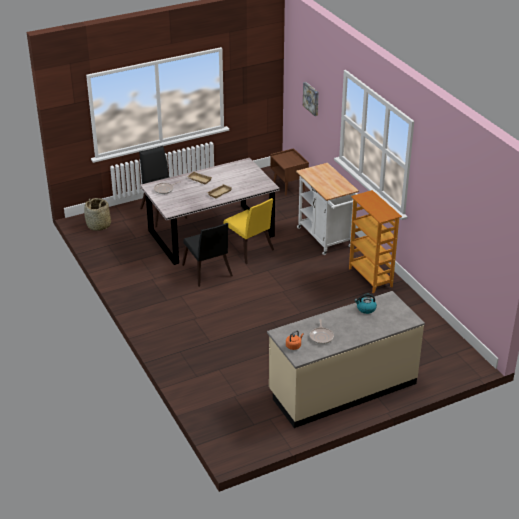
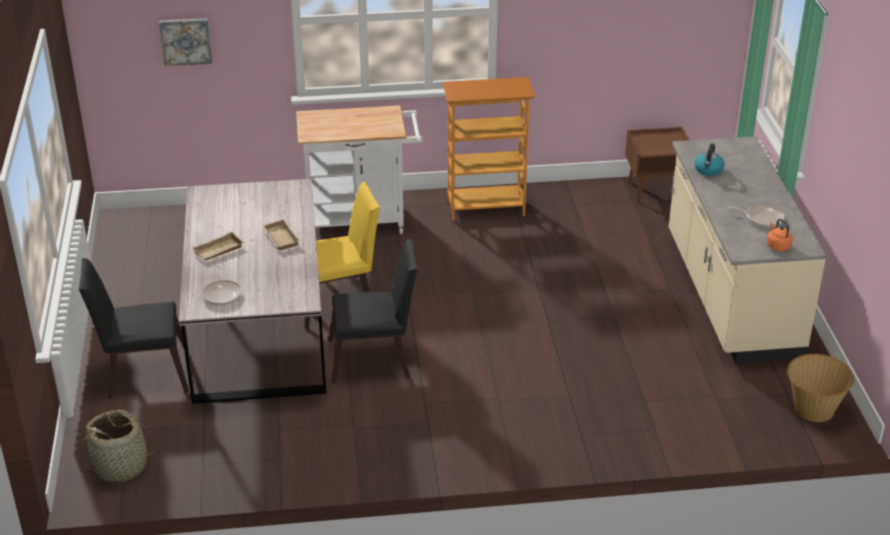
camera: 70 degrees left, 0 degrees up
brown nightstand [270,148,309,196] -> brown nightstand moved to [625,127,689,202]
none -> basket [787,354,855,422]

